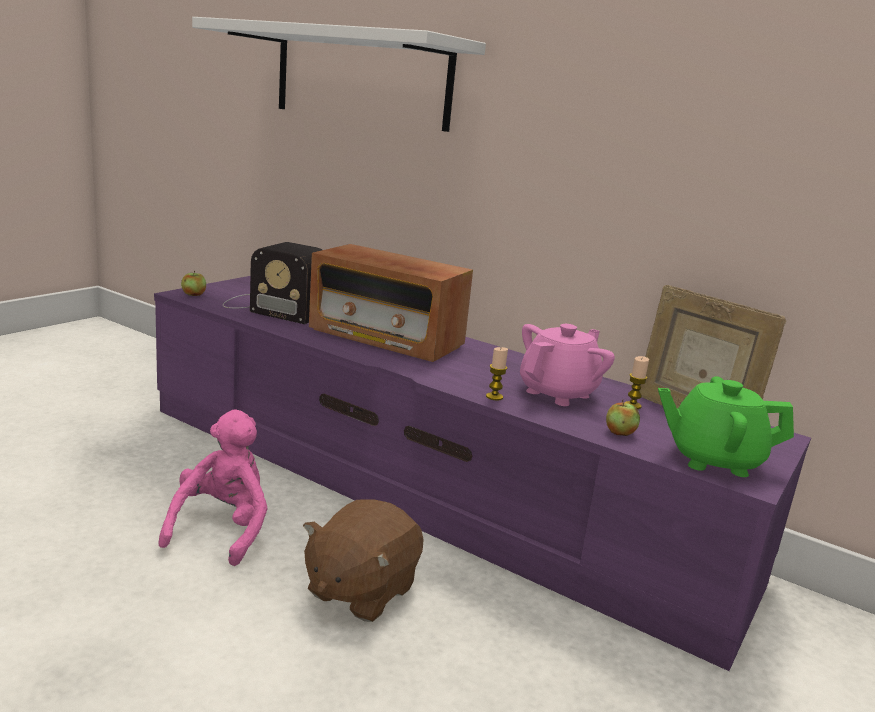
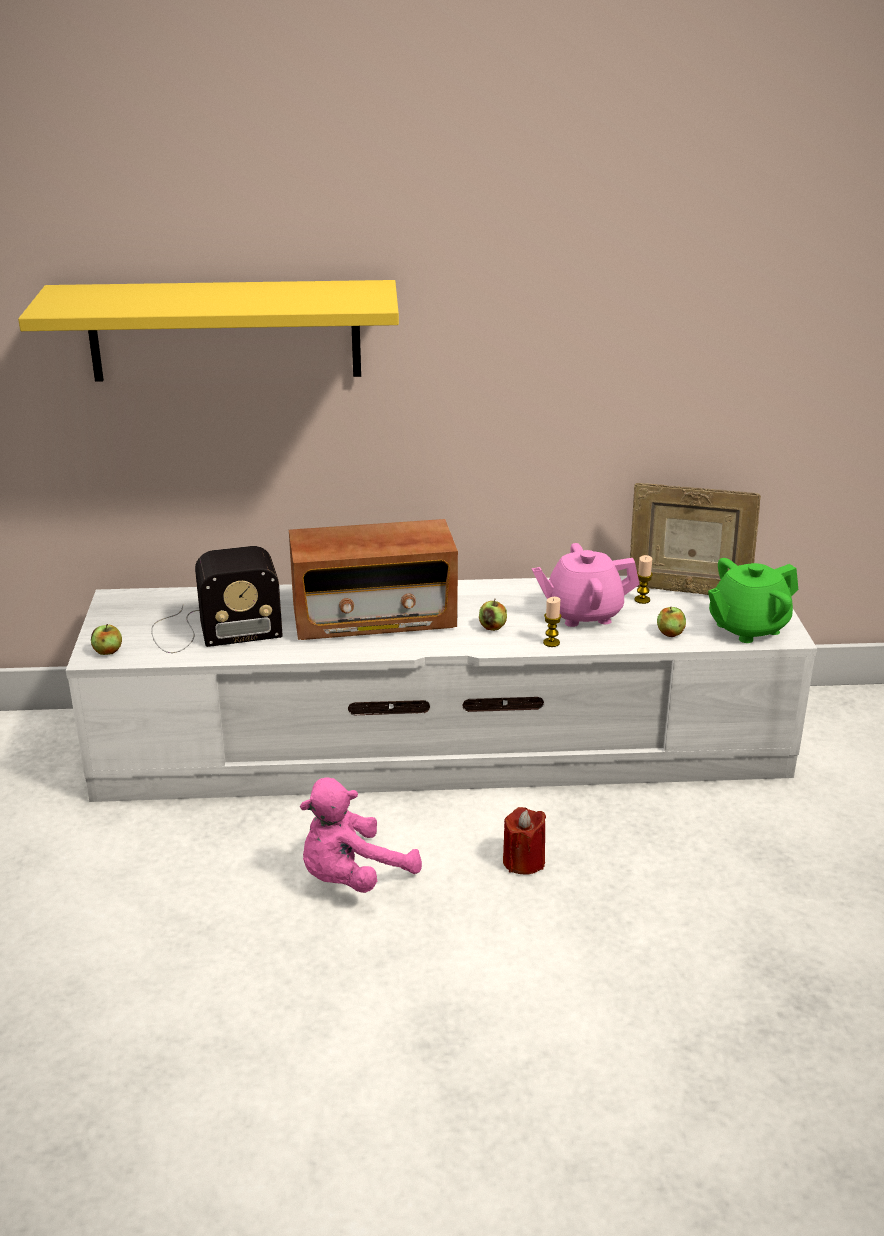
camera: 35 degrees left, 10 degrees up
purple tv stand [154,276,811,671] -> white tv stand [66,576,817,802]
pink plush toy [159,409,268,566] -> pink plush toy turned 105 degrees counterclockwise [300,777,422,893]
white shelf [192,17,486,132] -> yellow shelf [18,280,399,382]
brown plush toy [303,500,424,622] -> red candle [503,807,546,874]
pink teapot [520,324,615,406] -> pink teapot turned 105 degrees counterclockwise [532,543,640,627]
none -> apple [479,598,507,631]

